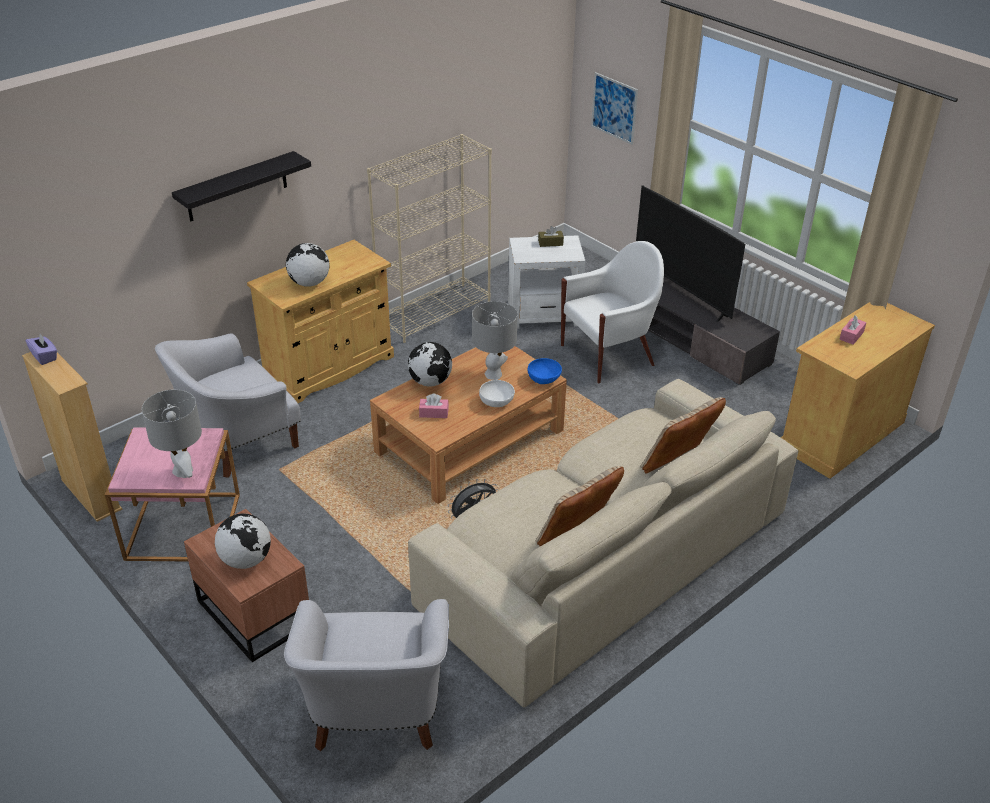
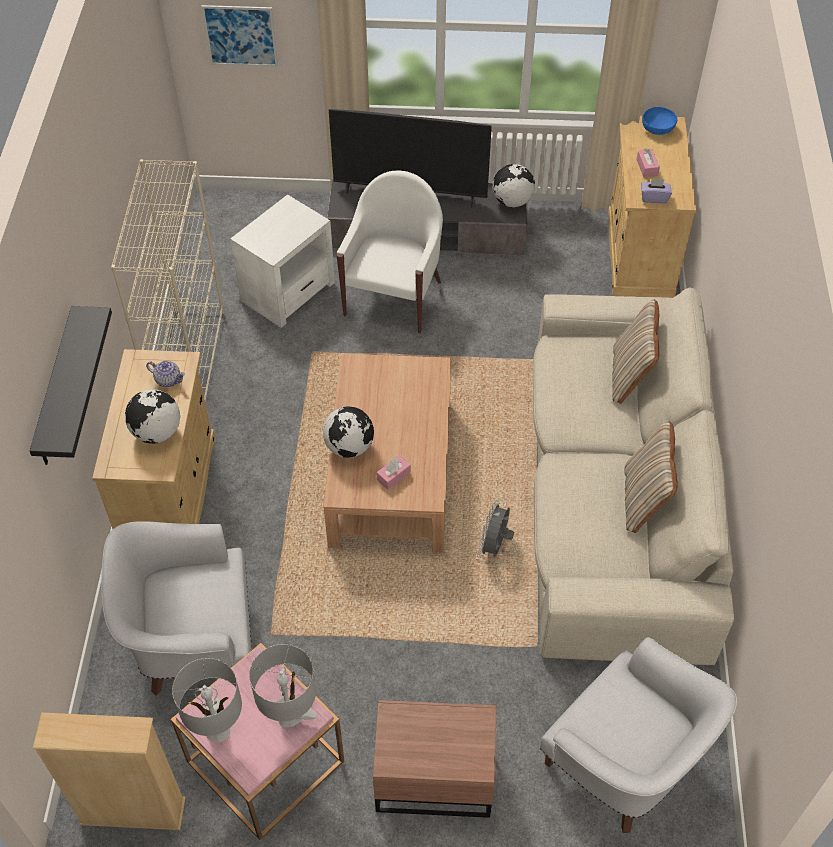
camera: 45 degrees left, 15 degrees up
purple tissue box [26,334,57,365] -> purple tissue box moved to [641,178,672,204]
white armchair [155,333,301,478] -> white armchair turned 75 degrees clockwise [101,521,252,695]
globe [215,513,271,569] -> globe moved to [493,164,535,207]
grey table lamp [472,301,518,380] -> grey table lamp moved to [172,658,242,743]
white bowl [479,380,515,407] -> none
blue bowl [528,358,562,384] -> blue bowl moved to [642,107,677,135]
brown tissue box [538,226,564,247] -> none
none -> teapot [146,361,185,387]

